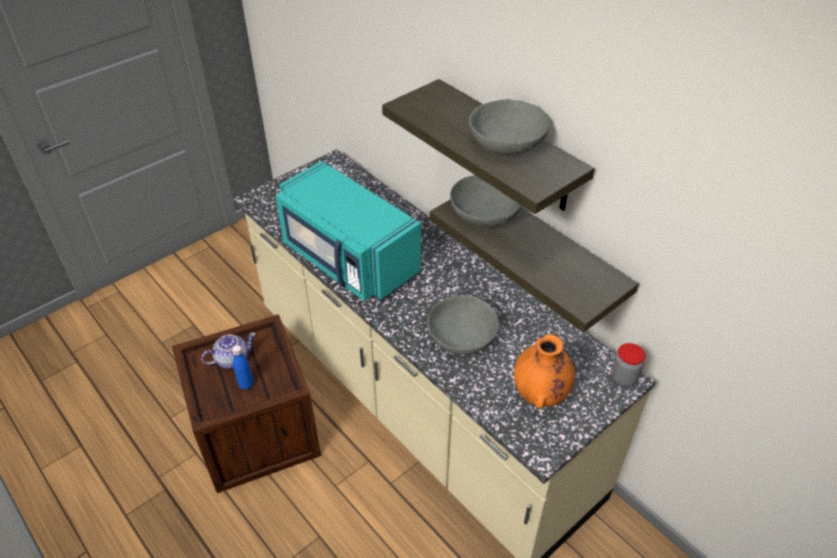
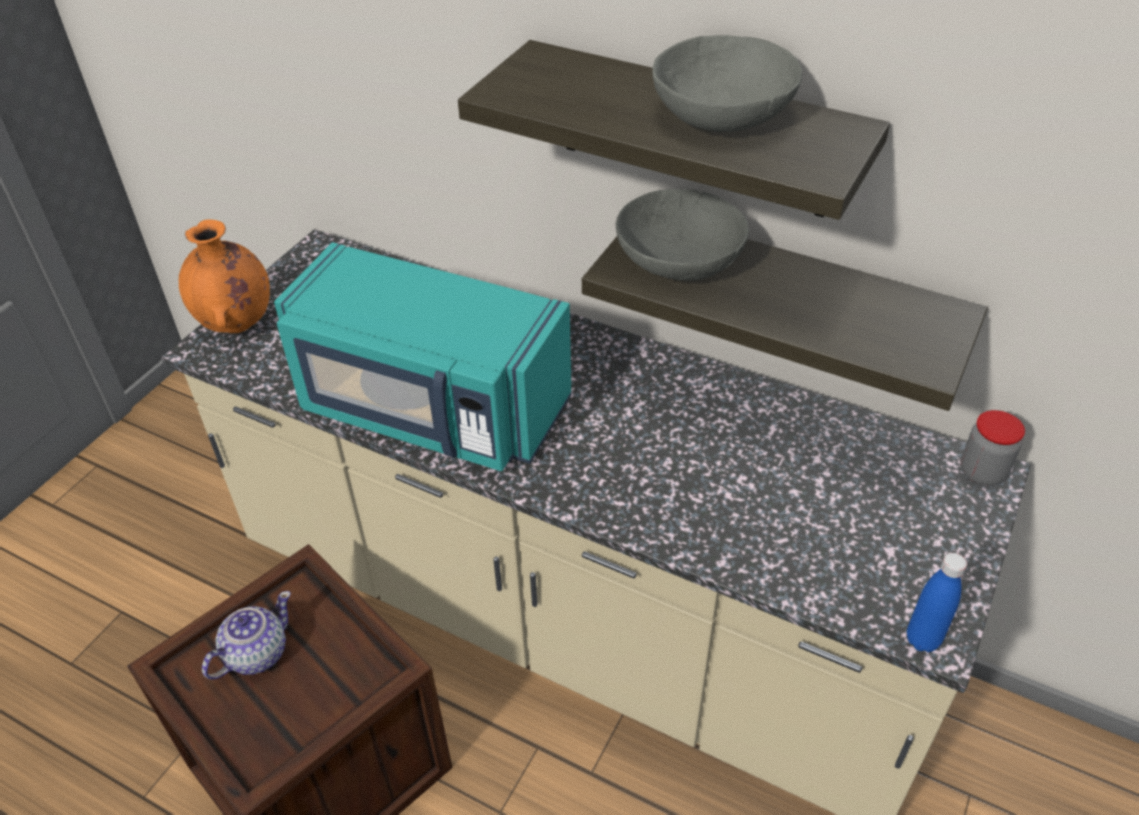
camera: 20 degrees left, 0 degrees up
blue bottle [232,345,254,390] -> blue bottle moved to [907,553,967,652]
grey bowl [427,296,499,355] -> none
orange vase [514,334,575,408] -> orange vase moved to [179,220,270,333]

